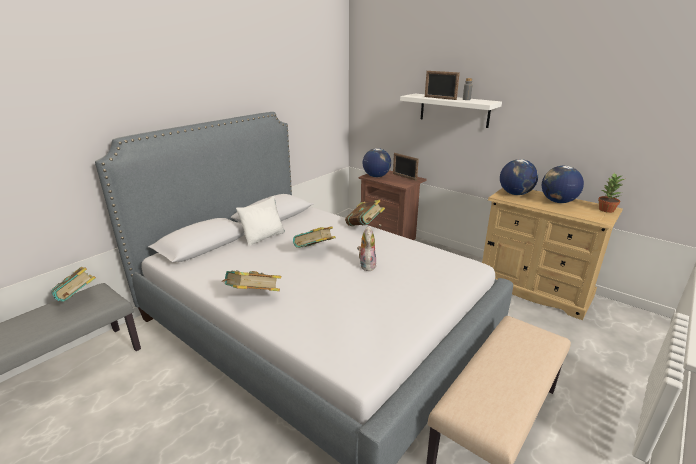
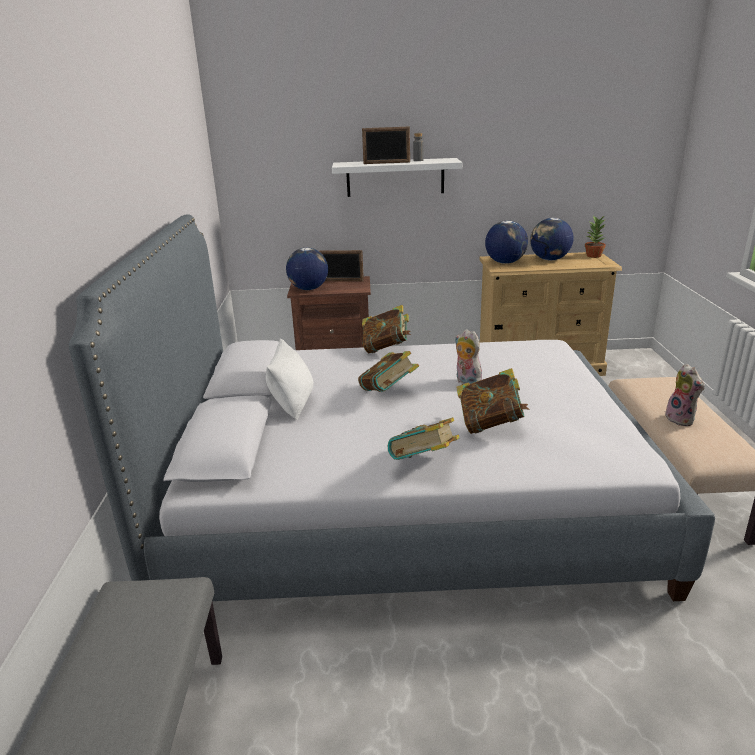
camera: 40 degrees left, 0 degrees up
book [51,267,96,302] -> book moved to [456,368,529,434]
none -> plush toy [665,364,705,426]

